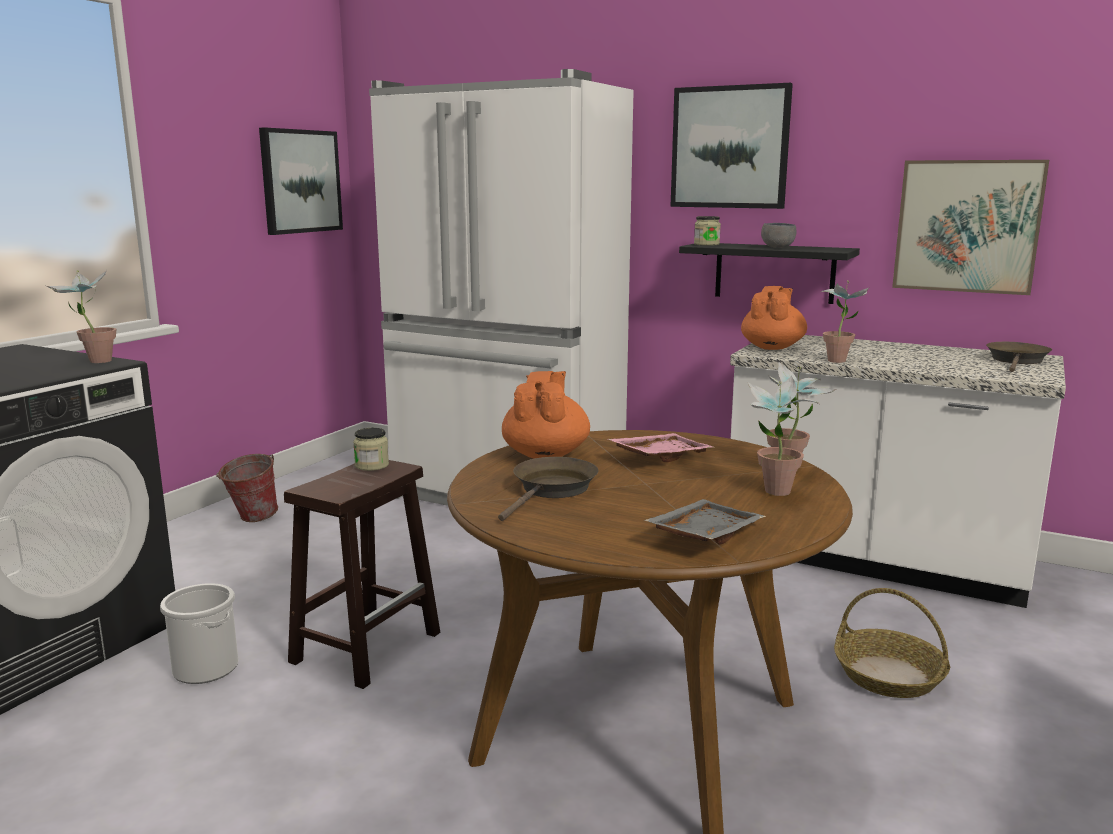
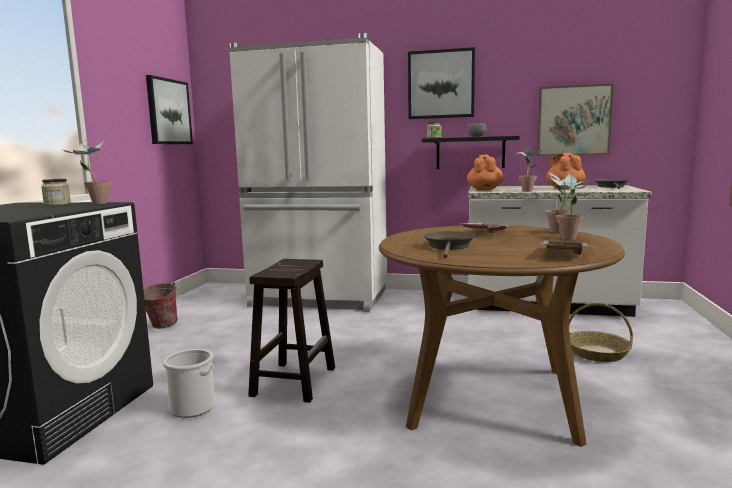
camera: 15 degrees left, 5 degrees down
jar [353,428,389,471] -> jar moved to [41,179,71,206]
orange teapot [502,371,590,459] -> orange teapot moved to [546,153,586,189]

